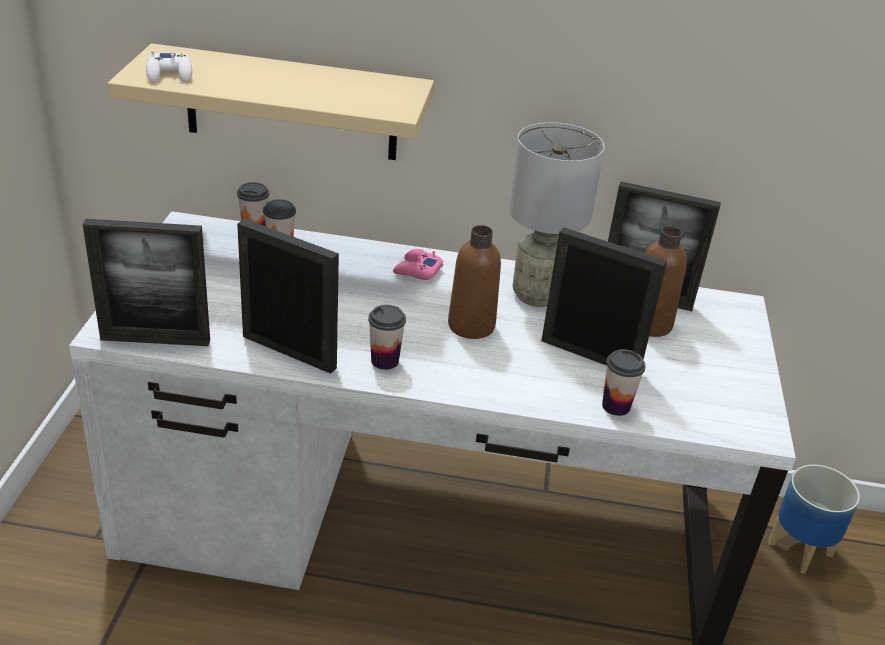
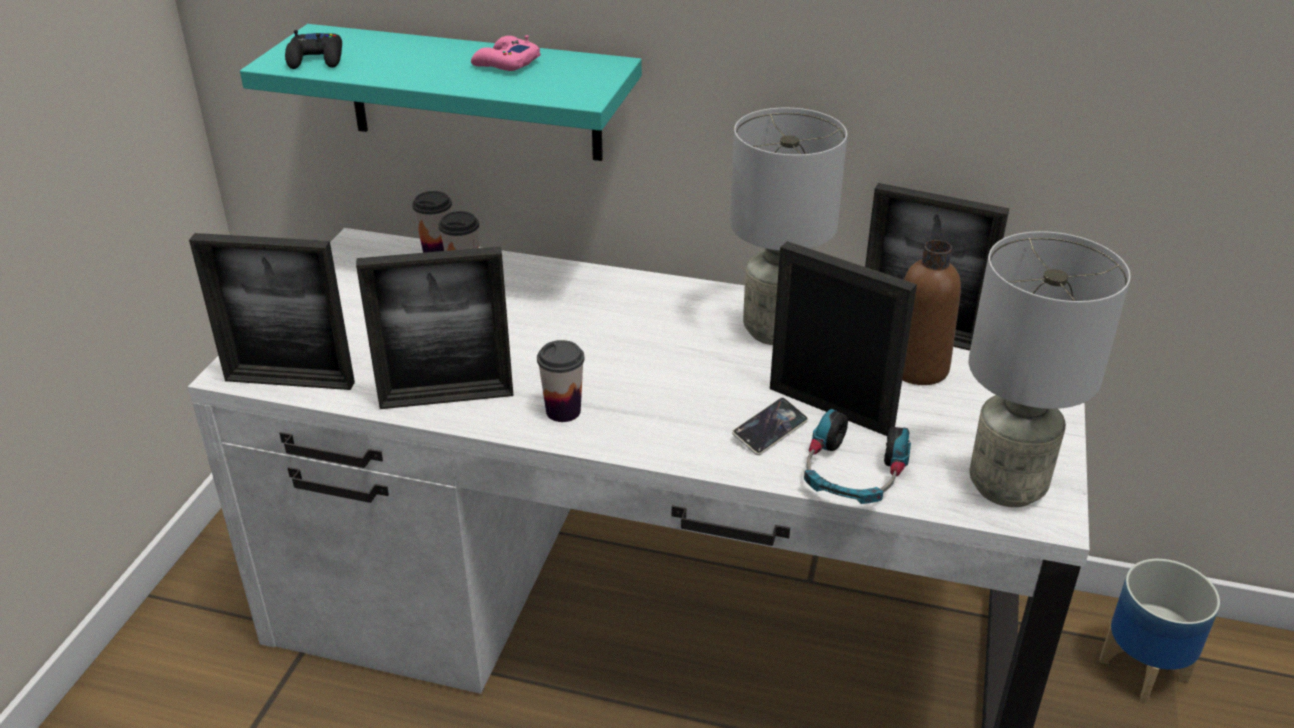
camera: 10 degrees right, 0 degrees up
beige shelf [107,43,434,160] -> turquoise shelf [240,24,642,161]
white game controller [146,50,192,83] -> black game controller [285,30,342,69]
picture frame [237,219,339,374] -> picture frame turned 135 degrees clockwise [356,246,514,409]
pink game controller [393,249,444,280] -> pink game controller moved to [471,35,541,71]
brown bottle [448,225,501,339] -> none
cup [602,349,646,416] -> headphones [804,409,911,504]
none -> phone [732,398,808,455]
none -> grey table lamp [969,231,1131,507]

